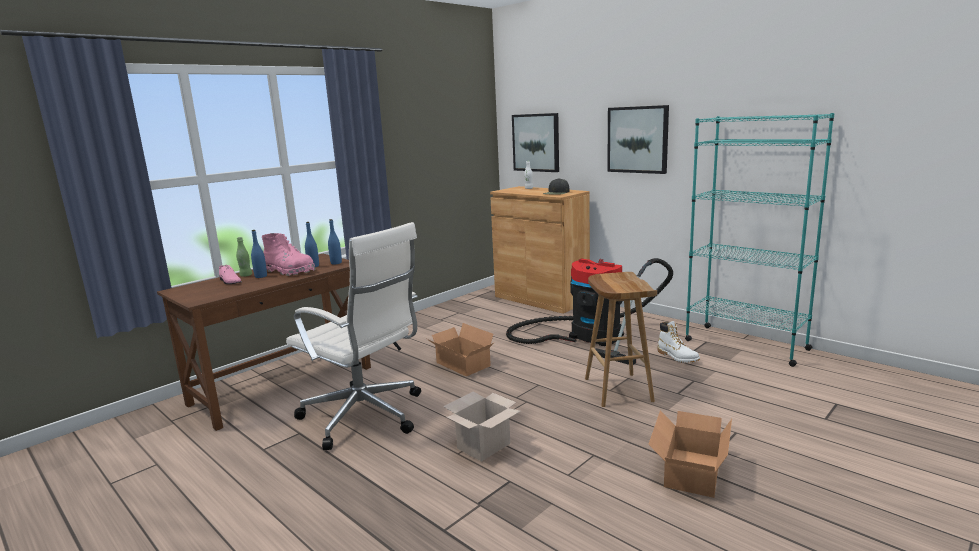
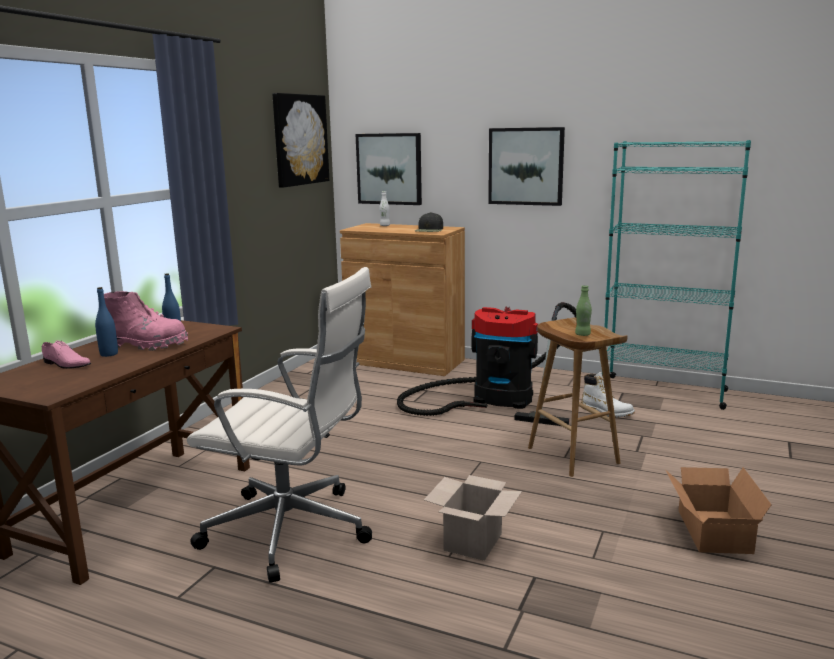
camera: 20 degrees left, 0 degrees up
green bottle [236,237,252,277] -> green bottle moved to [575,285,592,336]
blue bottle [328,219,342,265] -> none
cardboard box [427,323,494,376] -> none
none -> picture [272,93,329,188]

